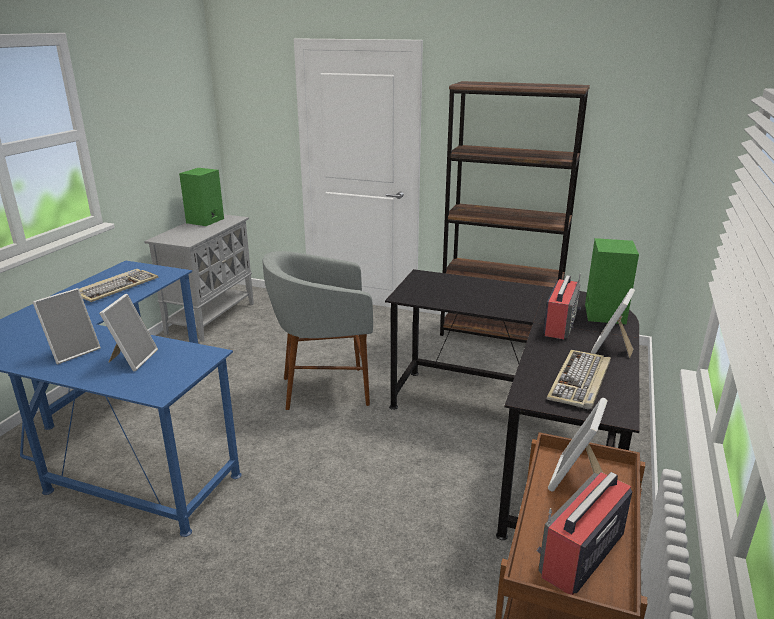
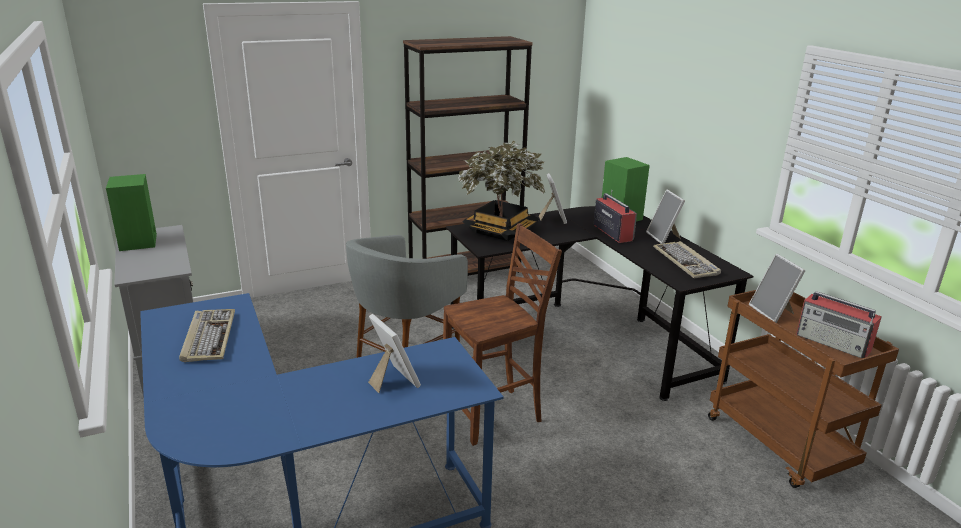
camera: 45 degrees left, 0 degrees up
picture frame [33,288,101,364] -> picture frame moved to [539,173,567,224]
radio [537,472,632,595] -> radio turned 45 degrees counterclockwise [796,291,882,358]
none -> brown chair [443,224,562,446]
none -> potted plant [458,141,545,241]

